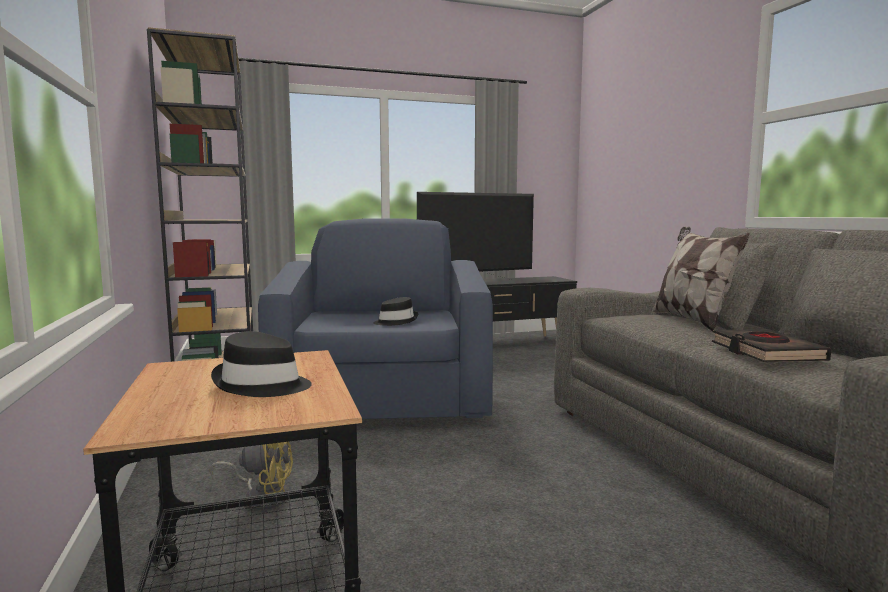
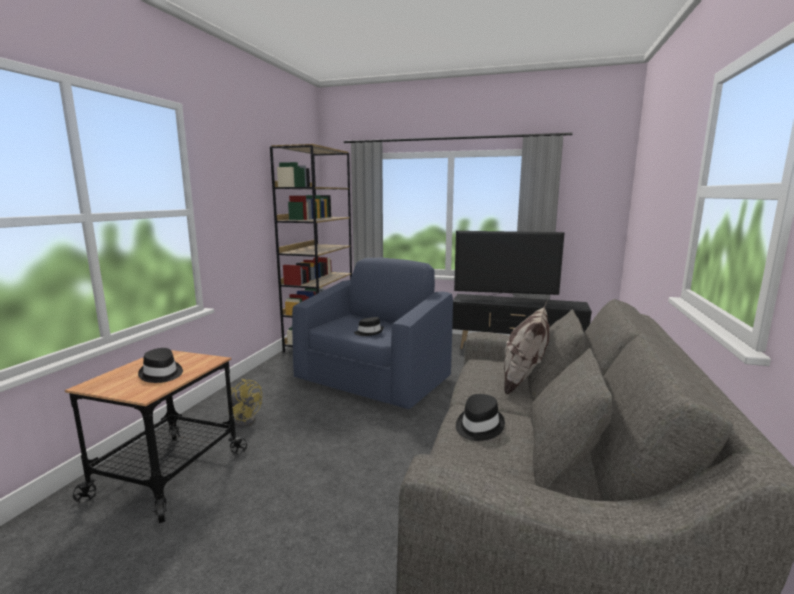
camera: 35 degrees right, 5 degrees up
black book [712,330,831,362] -> black hat [456,394,505,441]

